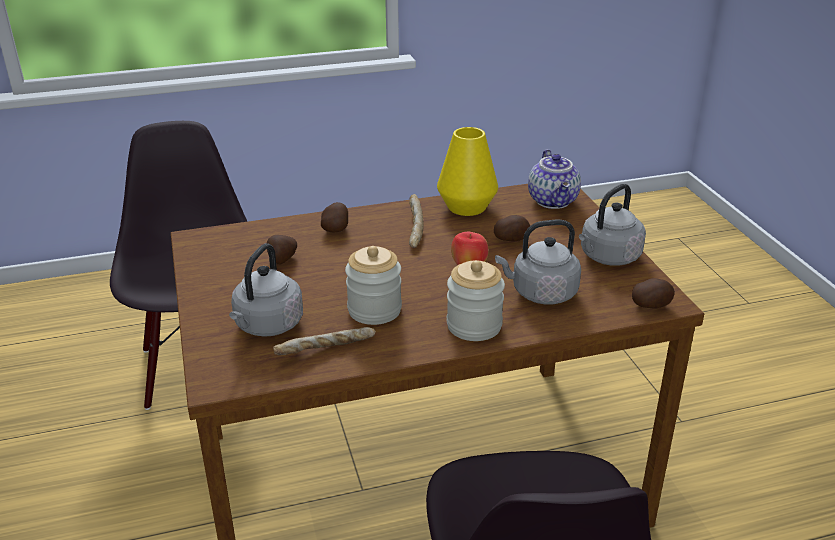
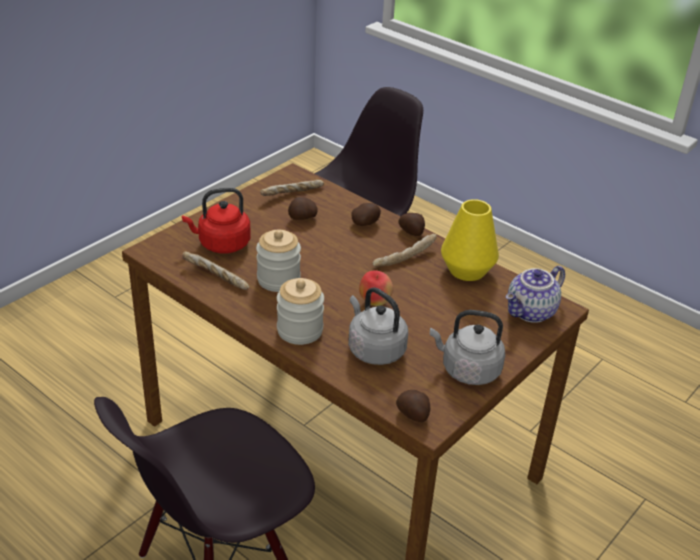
camera: 55 degrees right, 5 degrees up
grey kettle [229,243,303,337] -> red kettle [182,188,251,254]
potato [494,215,530,242] -> potato moved to [398,213,425,236]
none -> bread [260,180,324,196]

